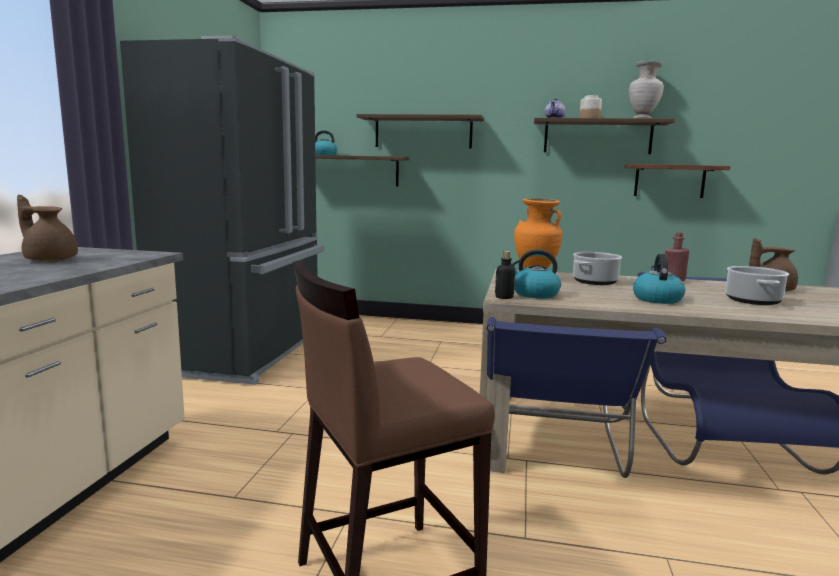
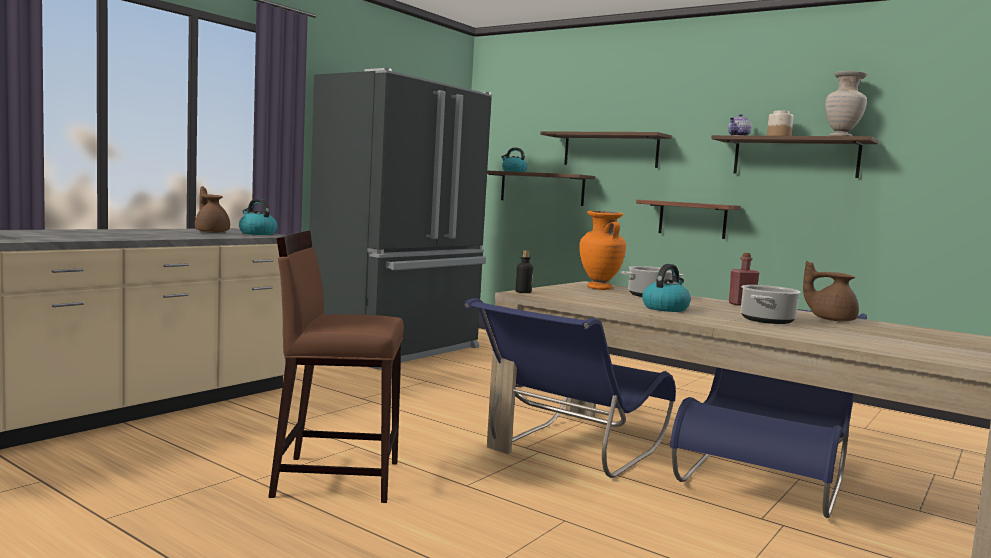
camera: 25 degrees right, 5 degrees down
kettle [511,249,561,298] -> kettle moved to [239,198,277,235]
shelf [624,164,730,198] -> shelf moved to [636,200,741,239]

